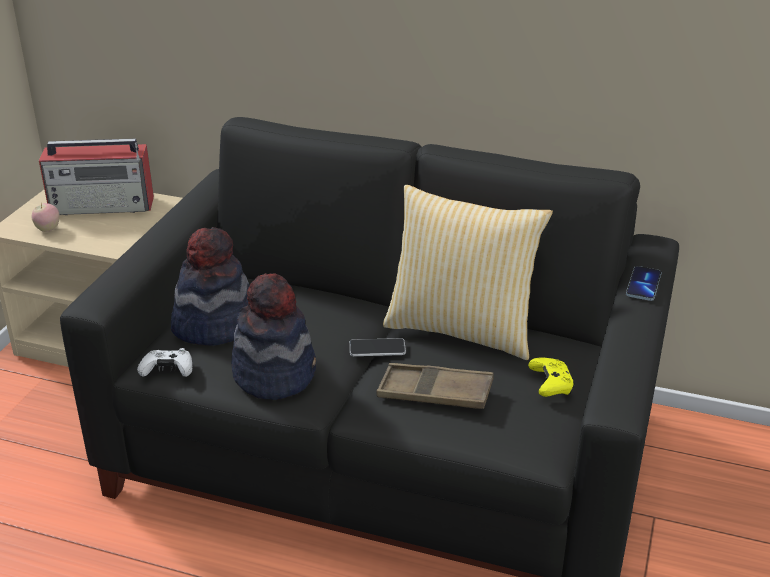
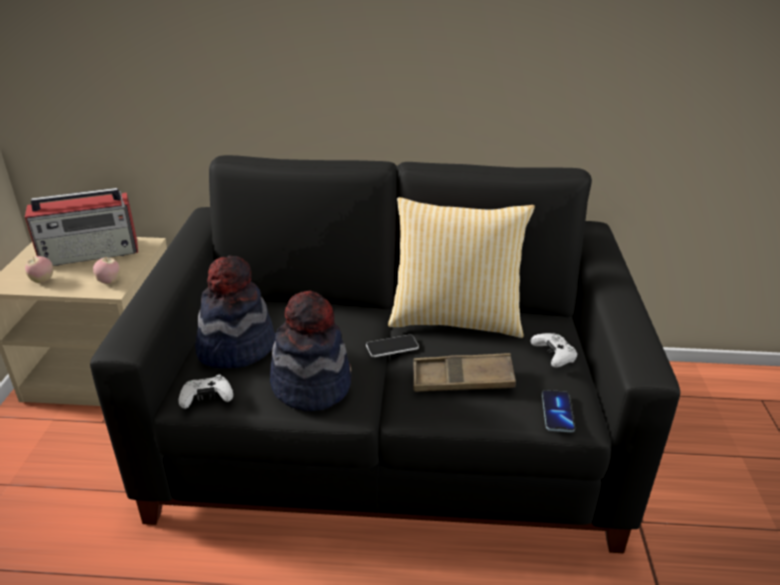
camera: 15 degrees left, 0 degrees up
yellow game controller [528,357,575,397] -> white game controller [531,333,578,368]
phone [626,266,662,301] -> phone moved to [542,390,575,432]
none -> apple [93,257,121,284]

